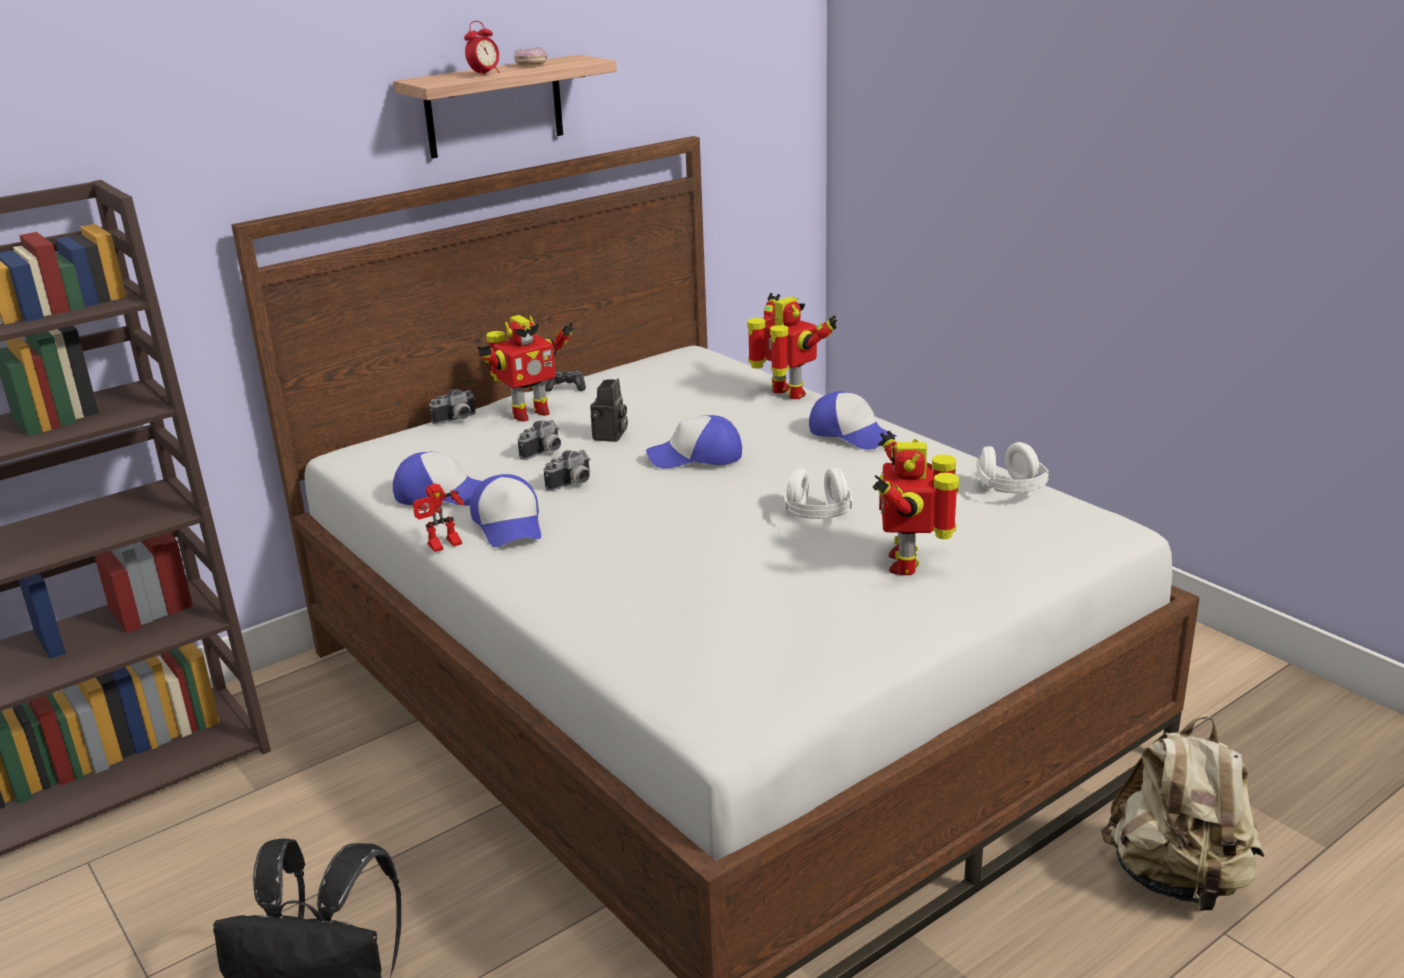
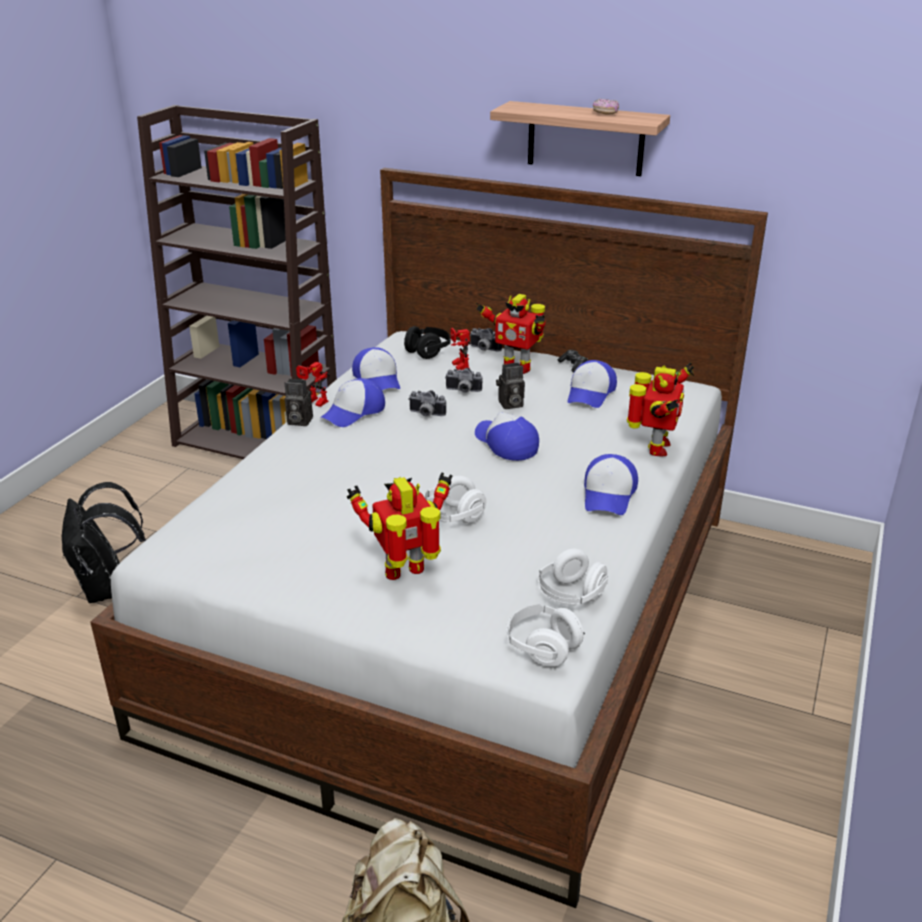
camera: 60 degrees right, 5 degrees up
alarm clock [464,21,500,76] -> none
none -> camera [285,379,313,426]
none -> black headphones [404,326,451,359]
none -> toy robot [451,328,471,370]
none -> white headphones [506,604,585,667]
none -> cap [567,360,617,408]

